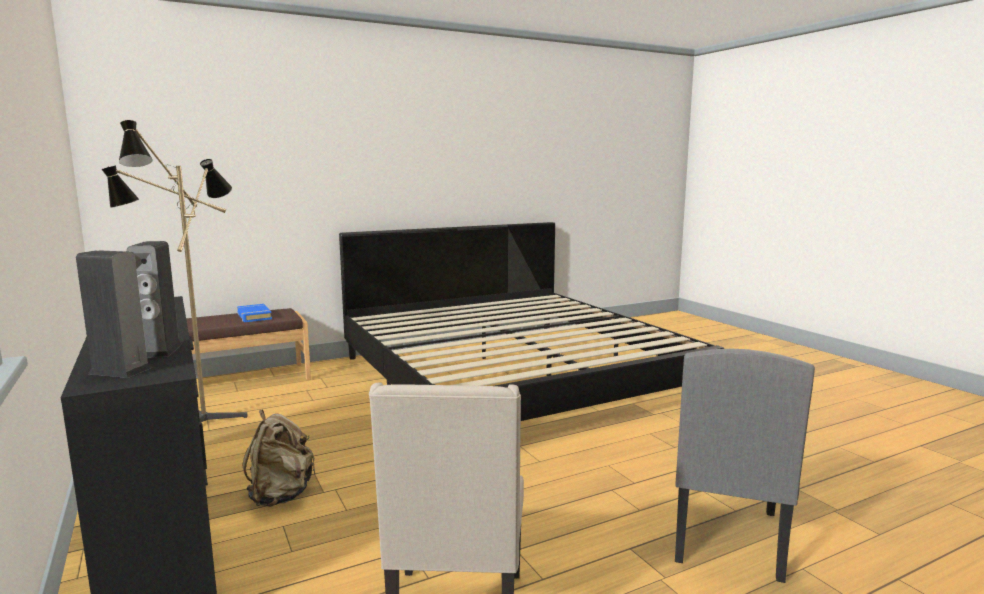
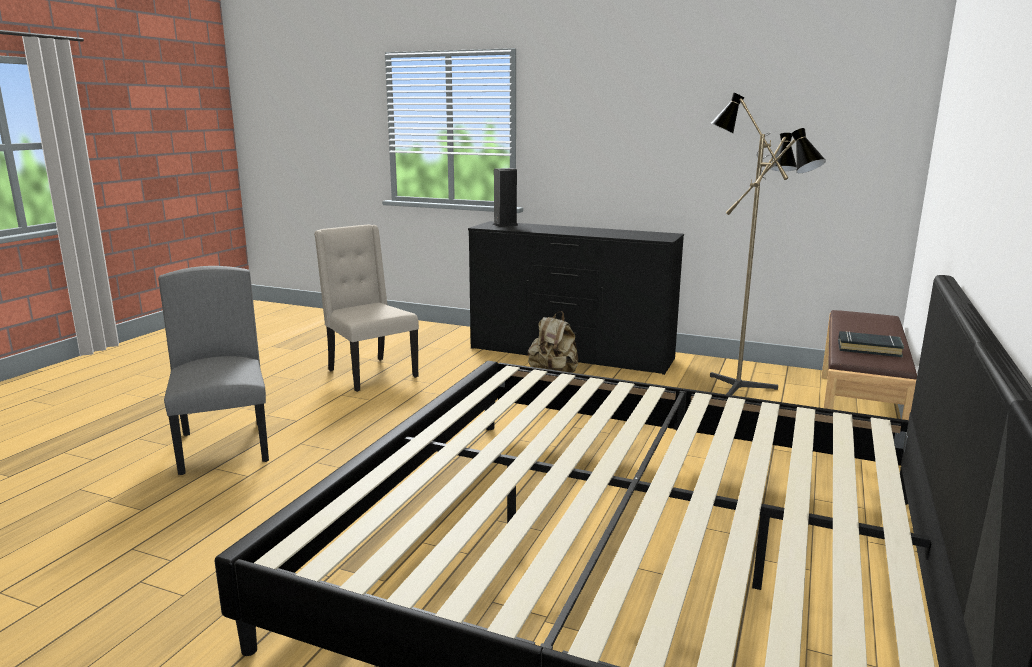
camera: 140 degrees right, 5 degrees up
speaker [127,241,182,358] -> none
blue book [237,304,272,322] -> black book [838,331,904,357]

